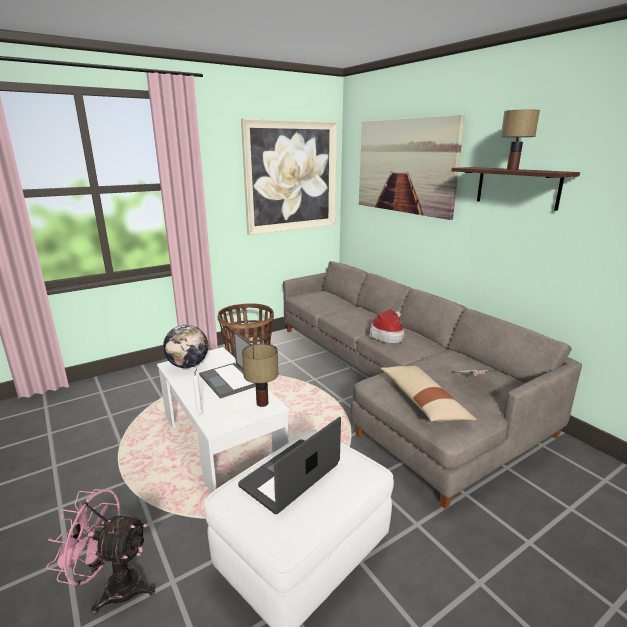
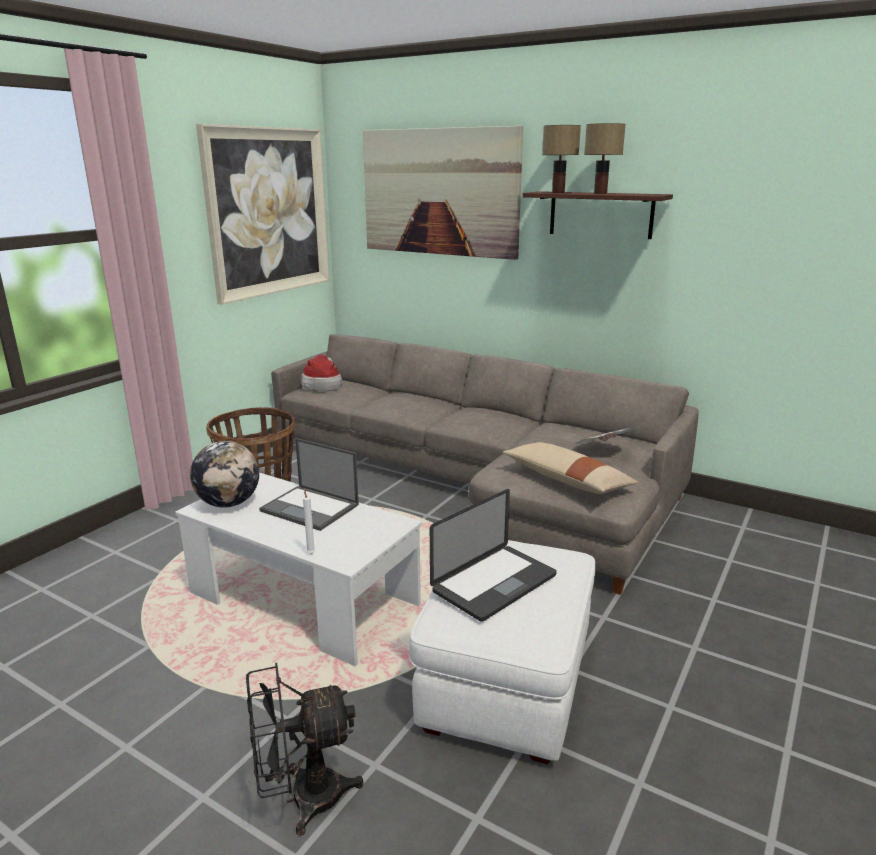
camera: 25 degrees left, 0 degrees up
pink fan [46,489,155,615] -> black fan [246,663,364,836]
laptop [238,417,341,514] -> laptop turned 150 degrees counterclockwise [430,489,557,622]
table lamp [242,343,278,407] -> table lamp moved to [542,125,581,193]
hat [370,309,405,344] -> hat moved to [301,355,342,391]

